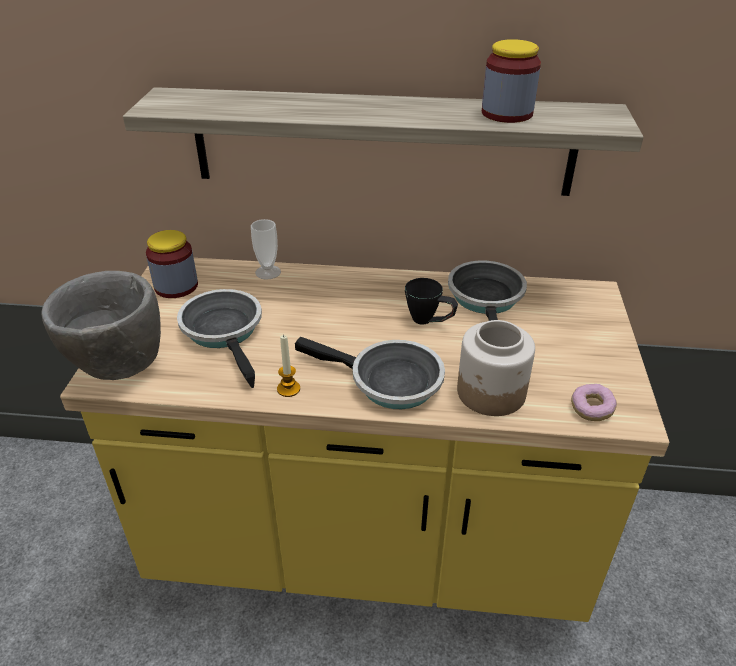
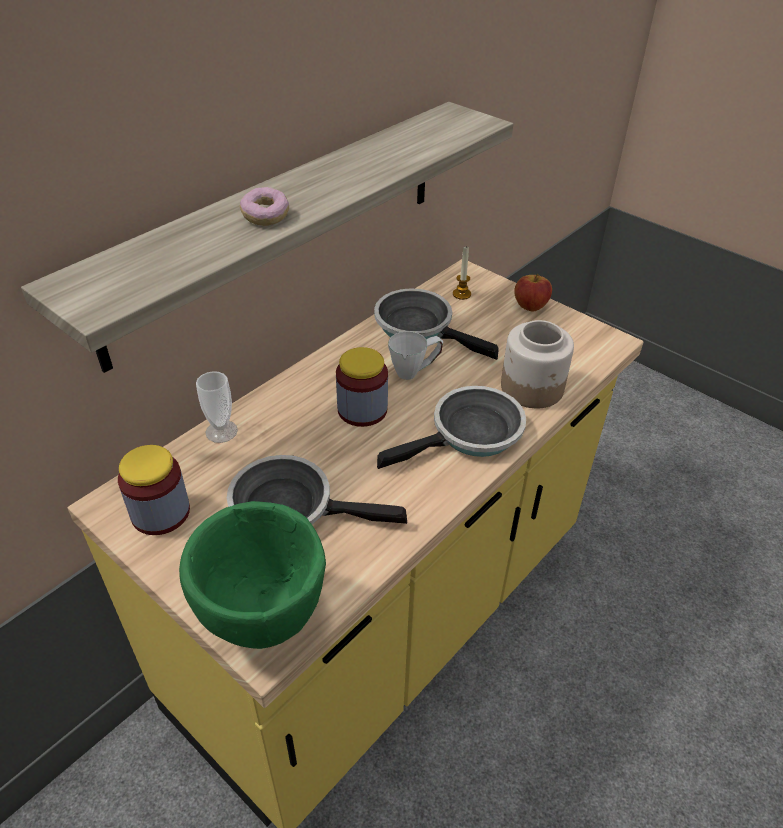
camera: 55 degrees left, 5 degrees up
grey bowl [42,271,161,380] -> green bowl [179,501,326,649]
candle [277,335,300,397] -> candle moved to [453,247,471,300]
black mug [405,278,458,325] -> white mug [388,331,443,380]
jar [482,39,541,123] -> jar moved to [336,347,388,427]
donut [571,384,617,421] -> donut moved to [240,187,289,226]
none -> apple [514,273,552,312]

